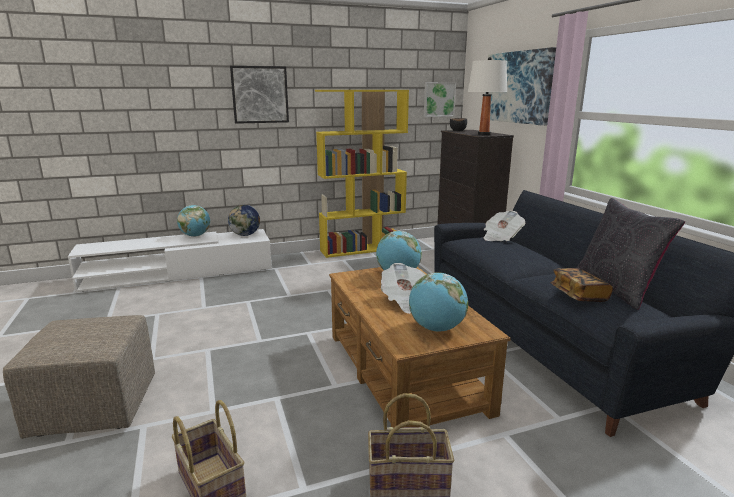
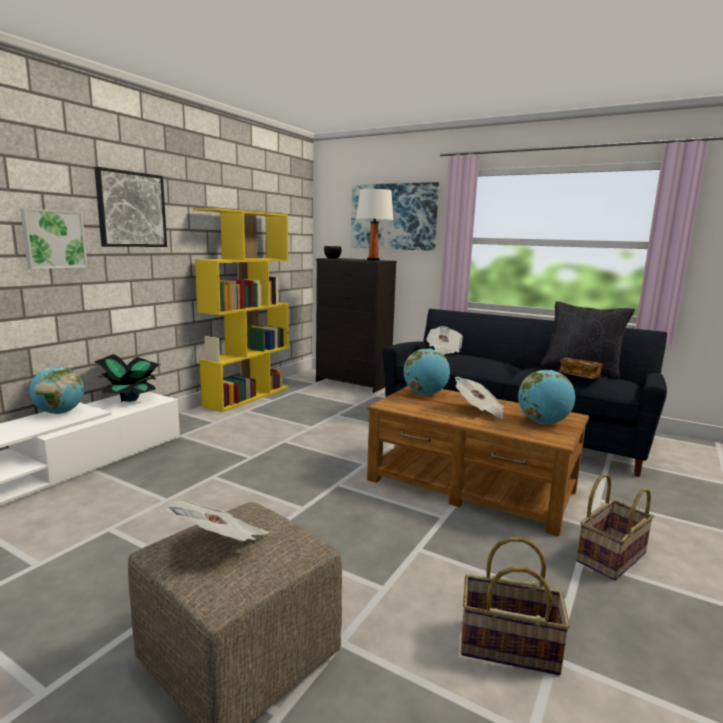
camera: 40 degrees left, 5 degrees down
globe [228,205,260,236] -> potted plant [94,354,160,402]
picture [424,82,456,117] -> picture moved to [20,208,88,269]
none -> newspaper [164,500,269,541]

